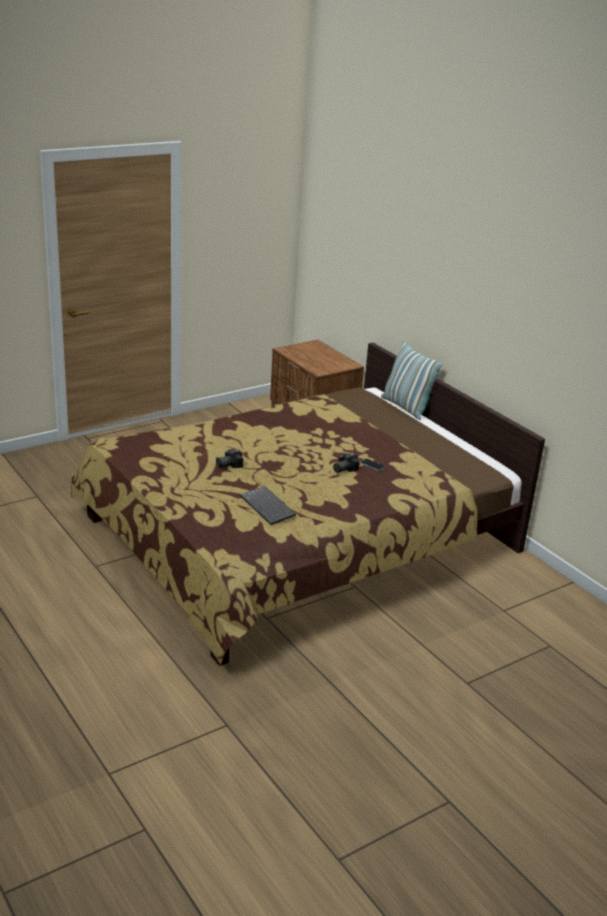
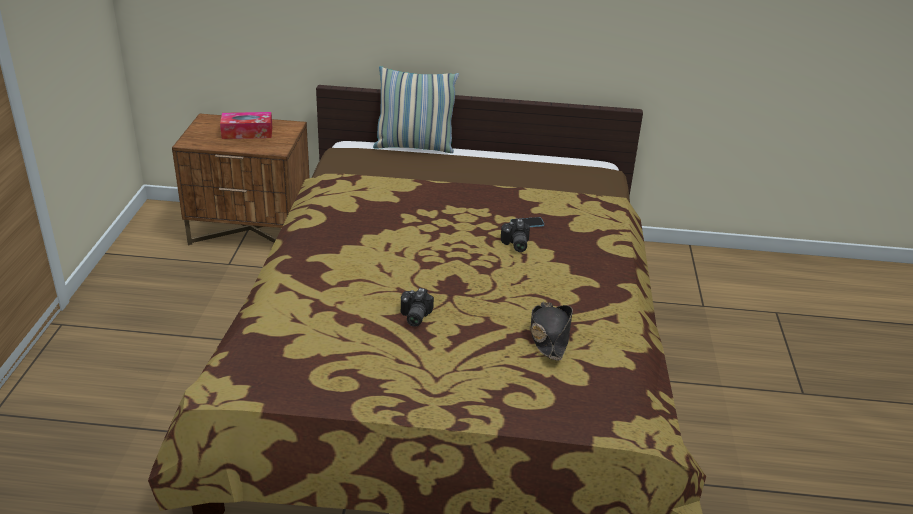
camera: 50 degrees left, 5 degrees up
keyboard [240,486,296,525] -> black hat [529,301,573,360]
none -> tissue box [220,112,272,139]

